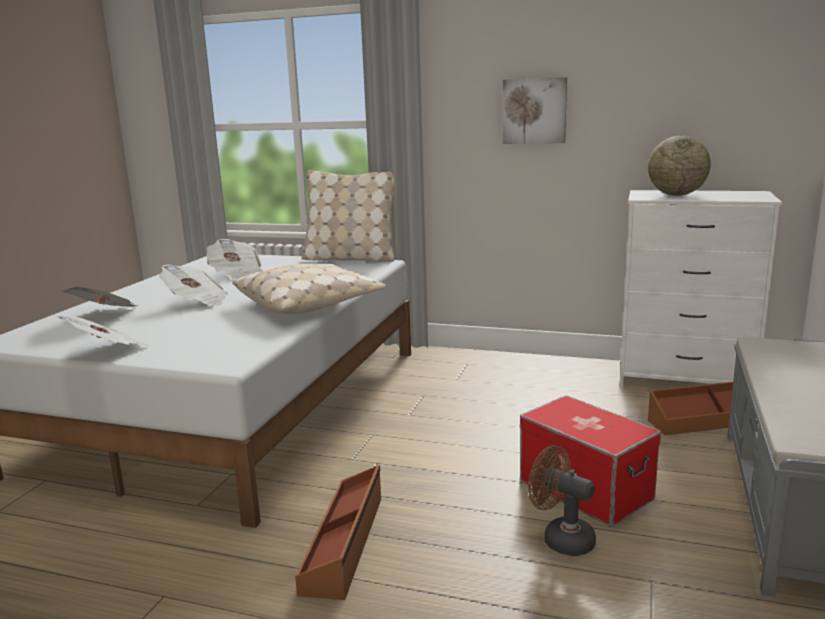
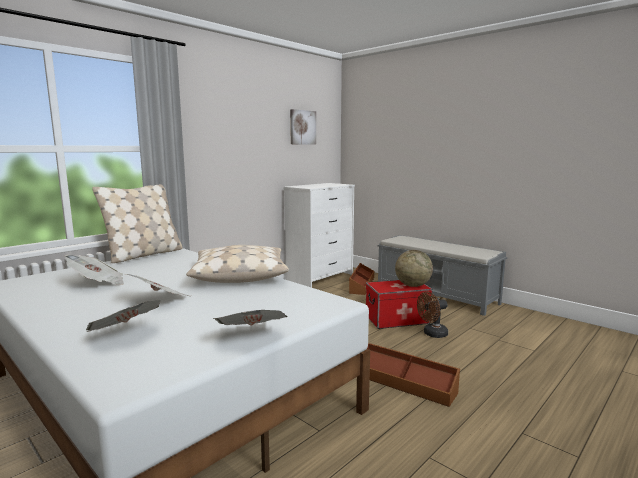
camera: 65 degrees left, 5 degrees down
picture [502,77,567,144] -> picture moved to [290,109,316,145]
globe [648,136,711,196] -> globe moved to [395,250,433,287]

